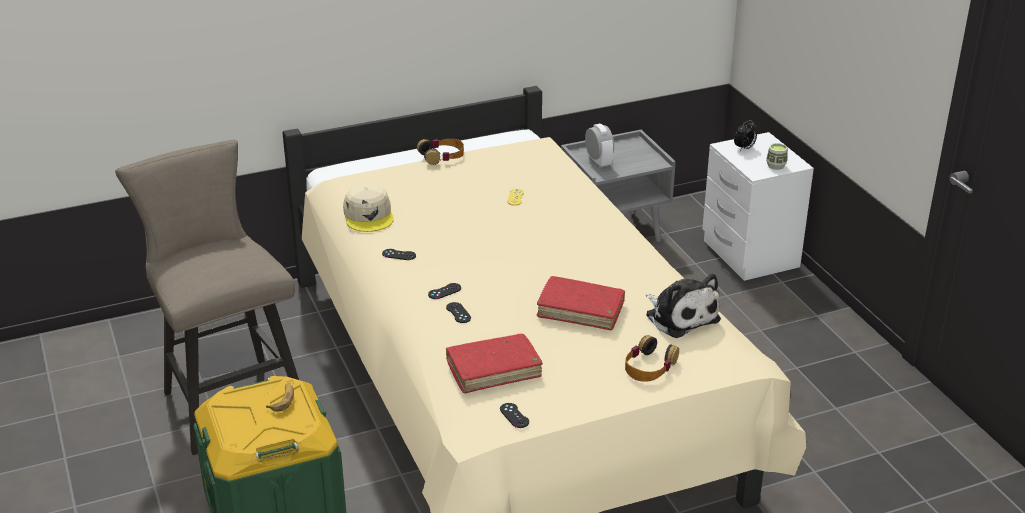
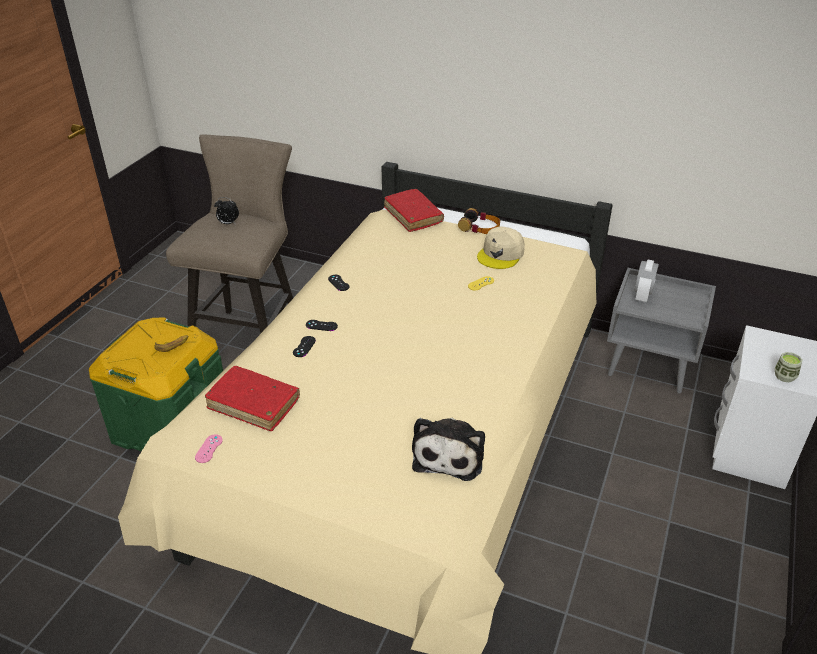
camera: 45 degrees right, 5 degrees up
beige cap [343,184,393,232] -> beige cap moved to [477,227,525,269]
black game controller [500,403,529,428] -> pink game controller [195,434,223,463]
red book [537,276,625,330] -> red book moved to [384,189,444,232]
headphones [625,335,679,382] -> none
alarm clock [734,120,757,151] -> alarm clock moved to [214,197,239,224]

